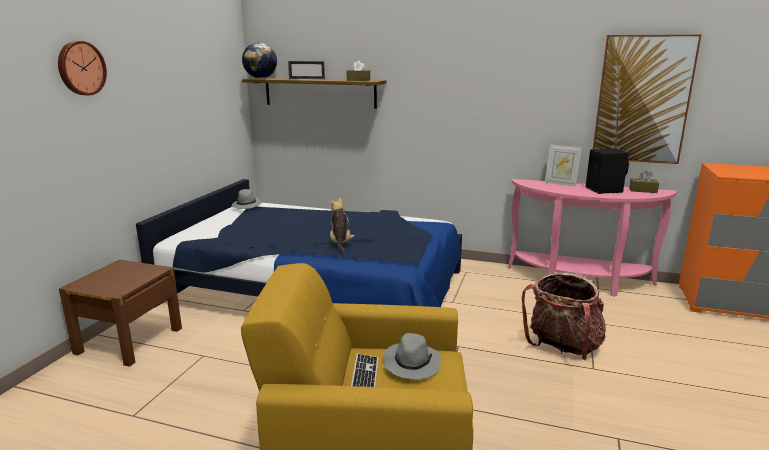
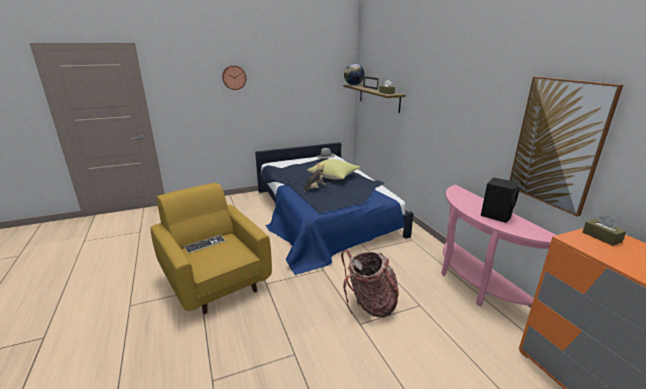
camera: 50 degrees right, 5 degrees up
brown nightstand [59,260,182,367] -> none
grey hat [384,333,441,380] -> none
picture frame [545,144,582,187] -> none
brown tissue box [629,170,659,193] -> brown tissue box moved to [583,215,626,246]
none -> yellow pillow [307,159,361,180]

